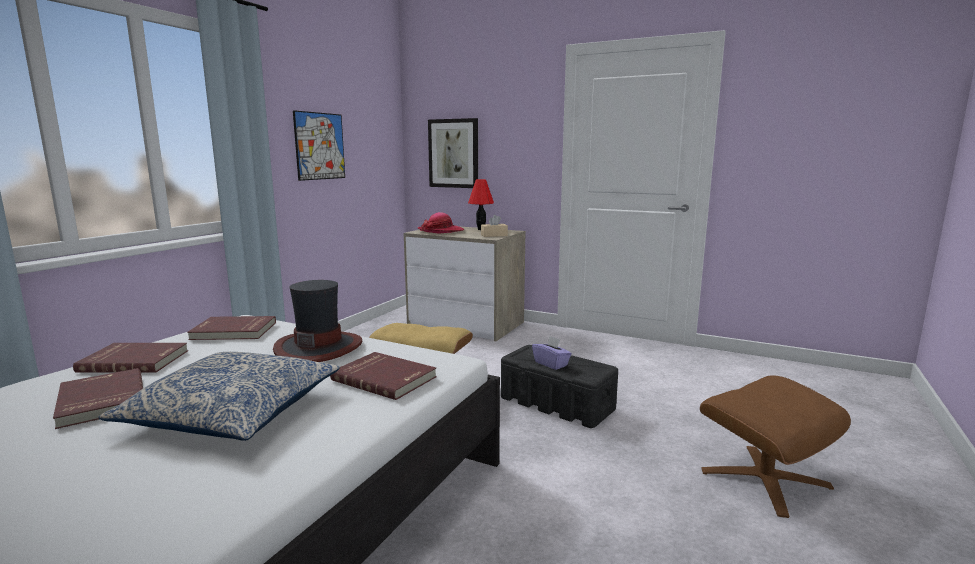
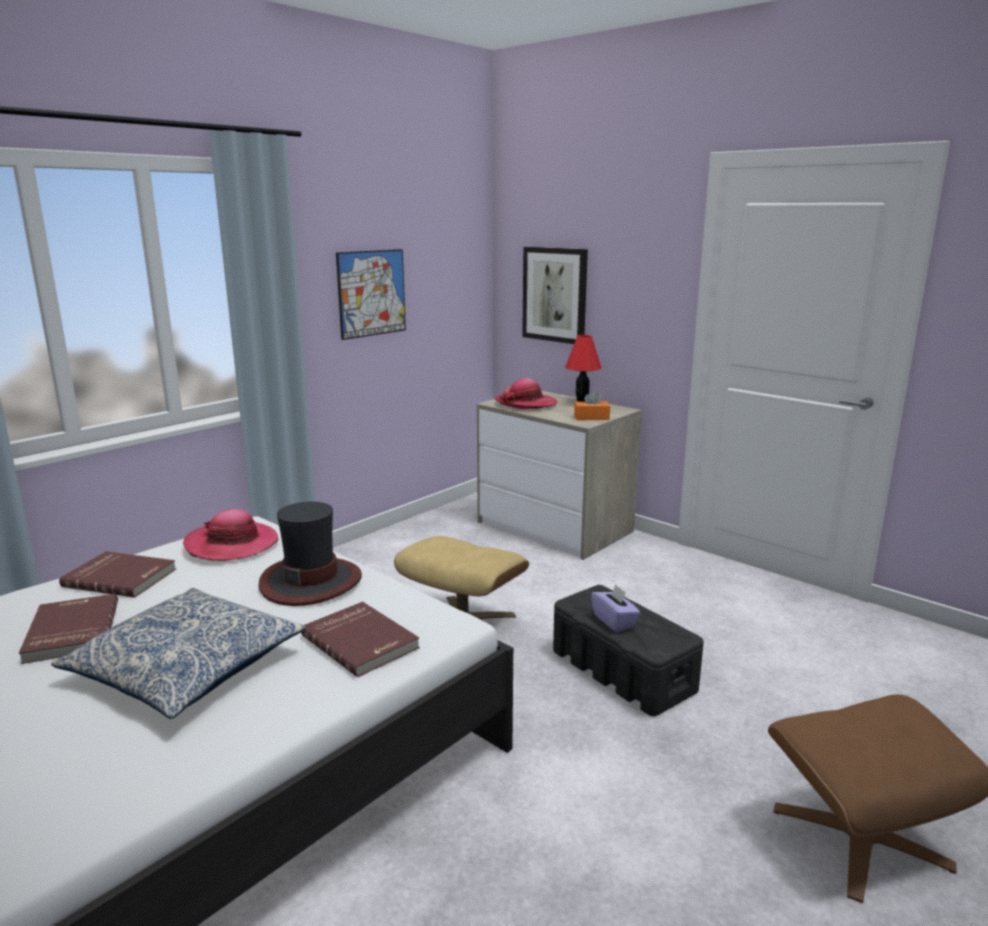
camera: 15 degrees right, 5 degrees up
red book [187,316,276,340] -> hat [183,509,279,561]
beige tissue box [481,215,508,237] -> orange tissue box [574,390,610,420]

